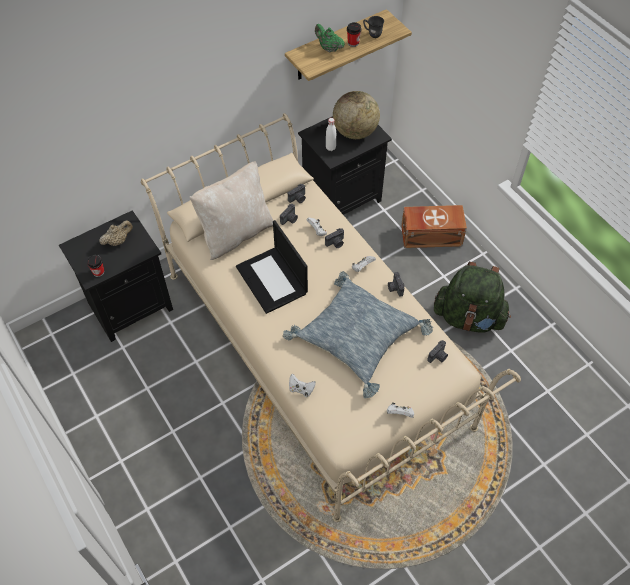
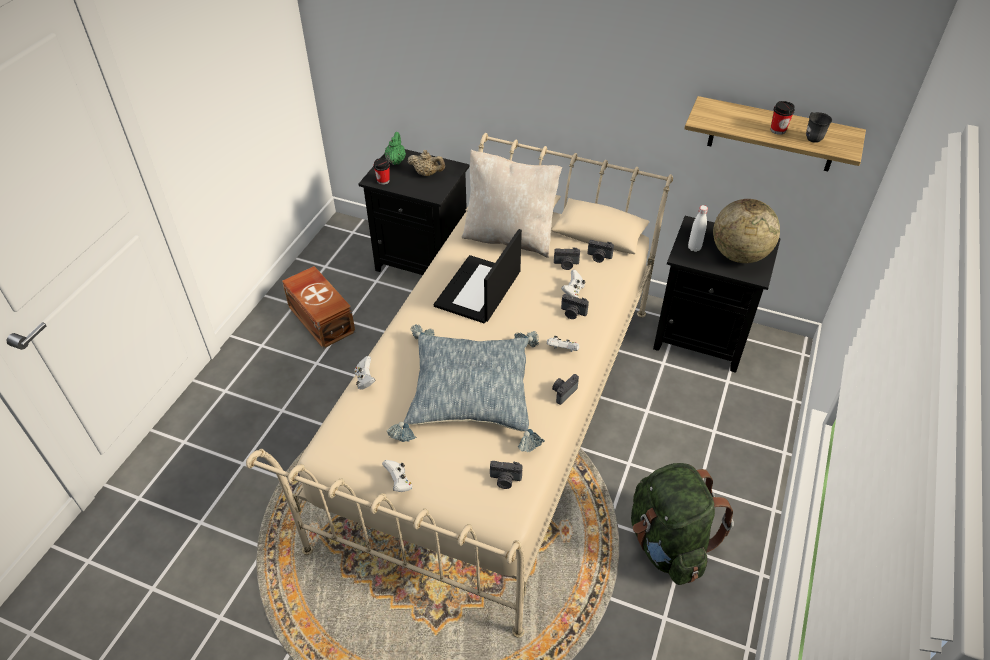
camera: 55 degrees right, 10 degrees down
green teapot [315,24,345,53] -> green teapot moved to [384,132,406,165]
brown storage box [401,205,467,248] -> brown storage box moved to [282,266,355,349]

